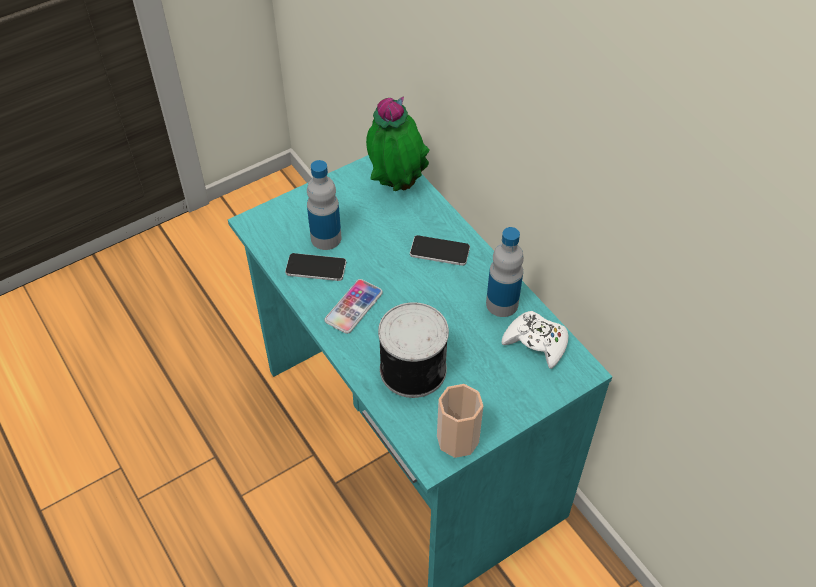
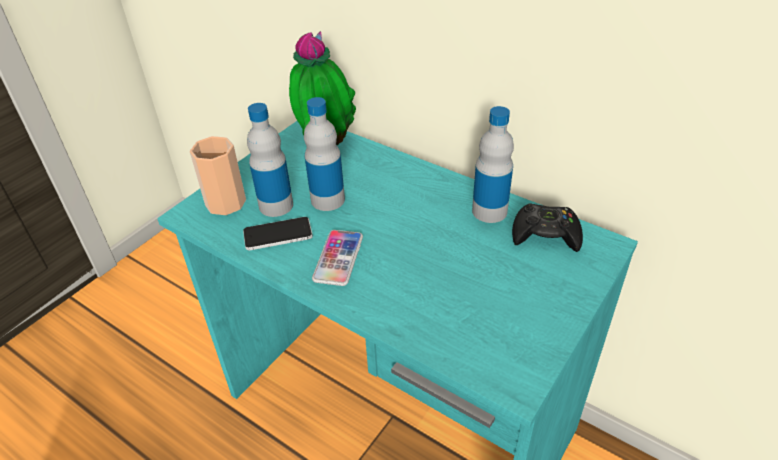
camera: 20 degrees left, 10 degrees down
can [378,302,449,398] -> none
phone [410,235,470,266] -> none
cup [437,384,483,458] -> cup moved to [190,136,246,215]
white game controller [502,311,569,369] -> black game controller [512,204,583,252]
none -> bottle [304,97,345,211]

